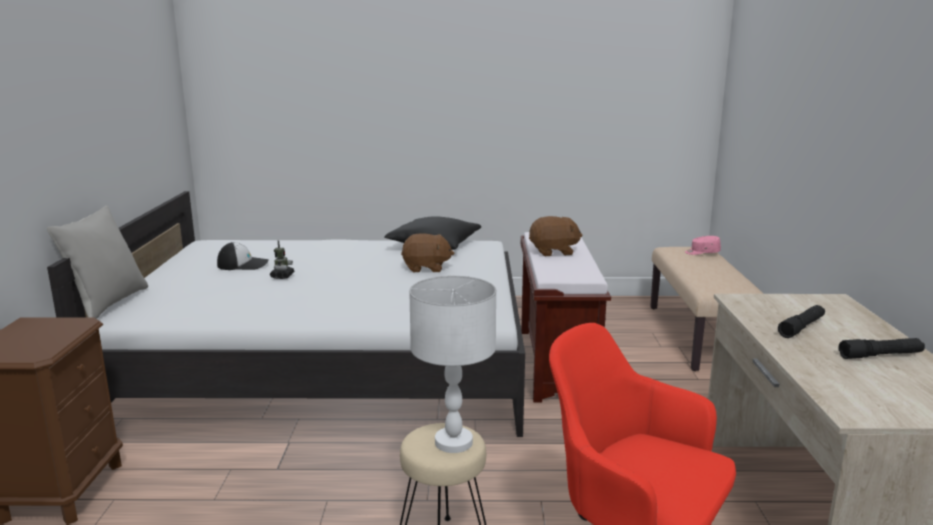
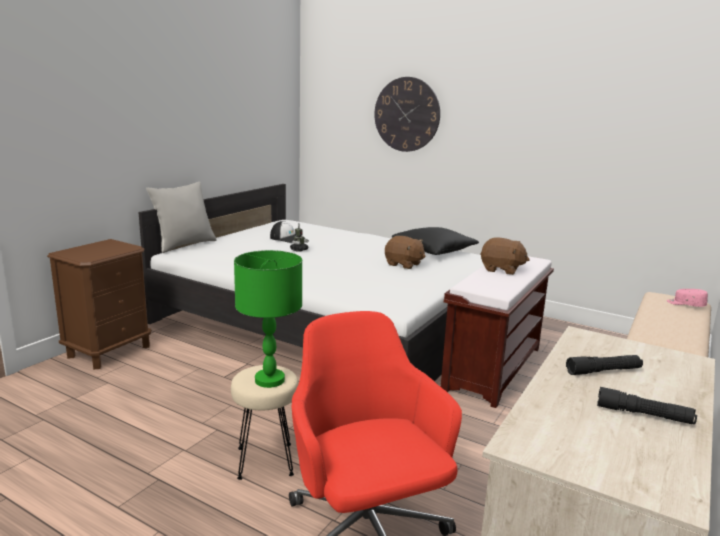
camera: 30 degrees right, 0 degrees up
white table lamp [409,276,496,453] -> green table lamp [234,250,302,388]
none -> wall clock [374,77,440,152]

